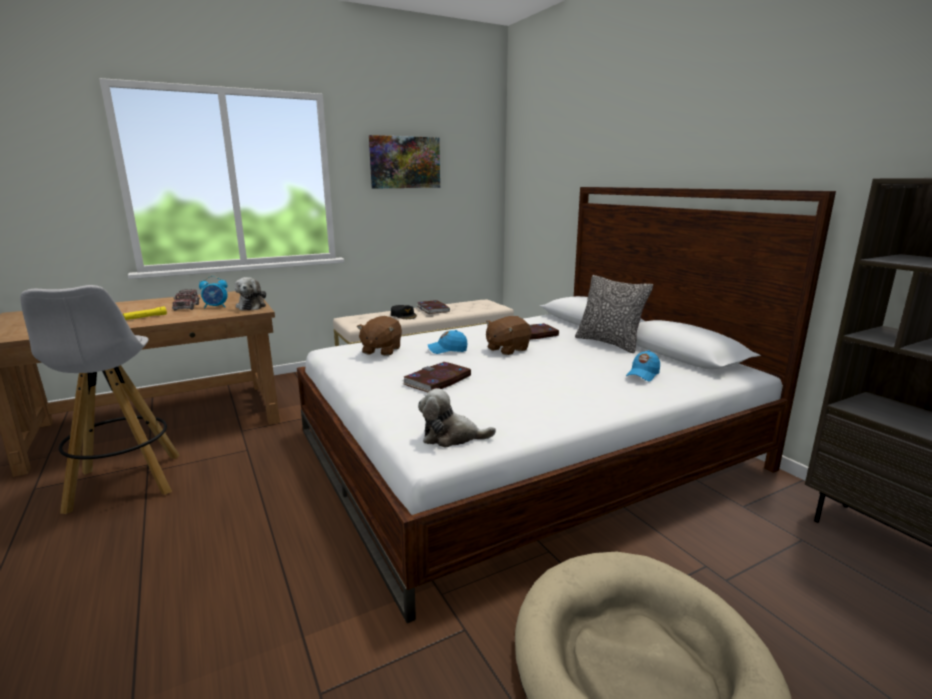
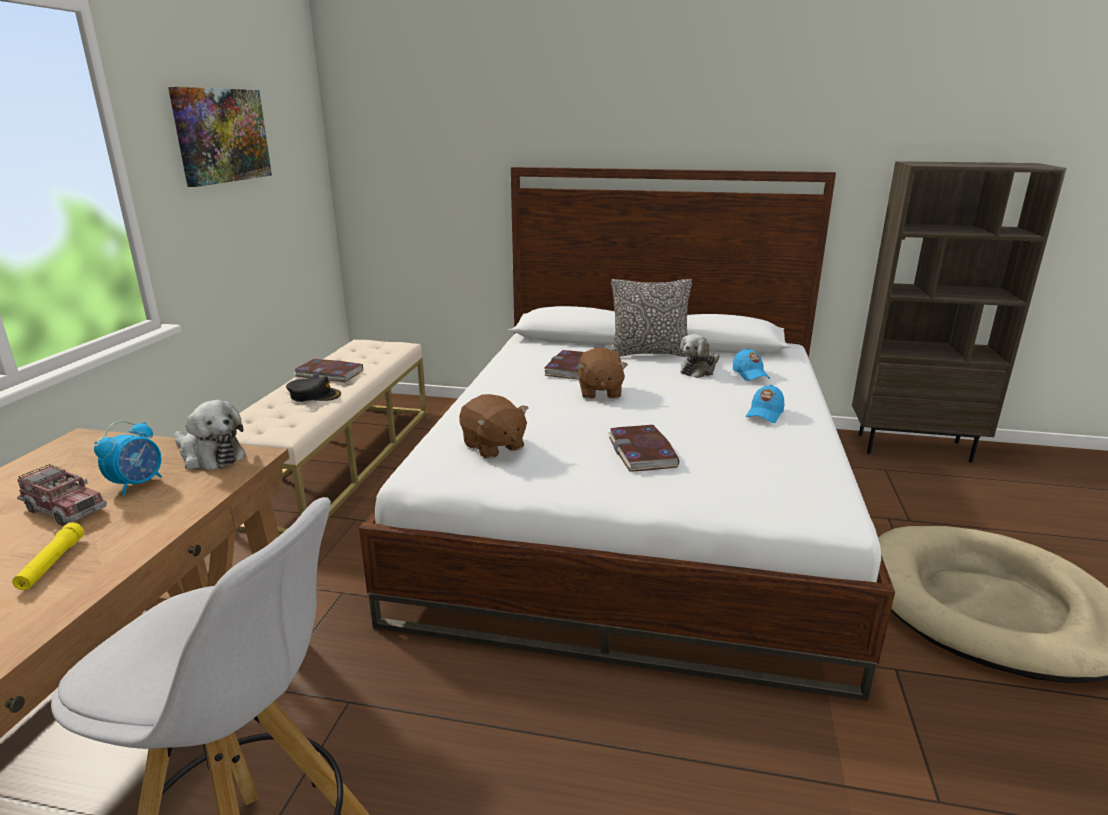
camera: 50 degrees left, 5 degrees up
plush toy [418,388,496,448] -> plush toy moved to [680,334,719,378]
blue cap [428,330,467,354] -> blue cap moved to [746,385,784,423]

